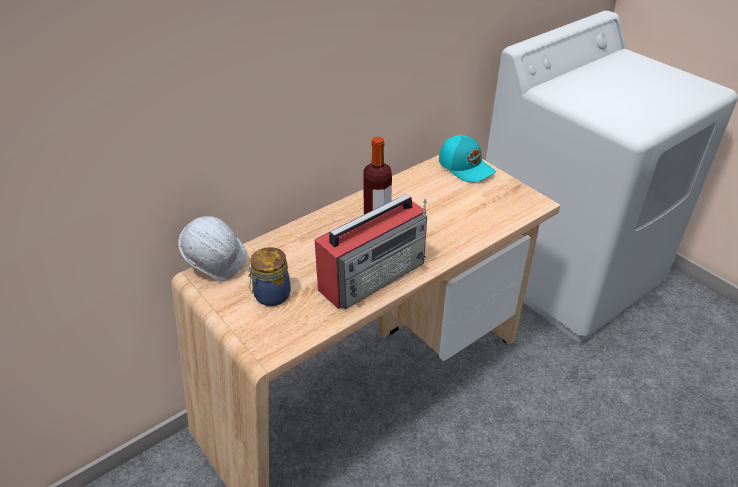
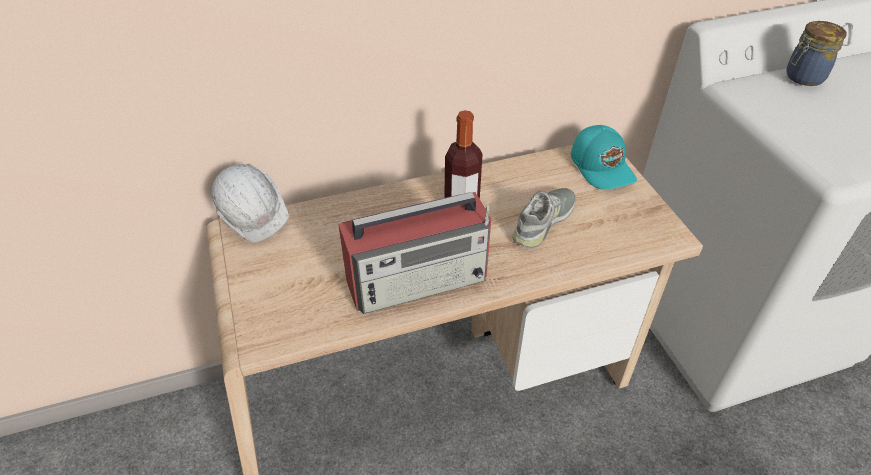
camera: 20 degrees right, 5 degrees up
jar [247,247,291,306] -> jar moved to [787,21,847,86]
none -> grey shoe [512,188,575,248]

